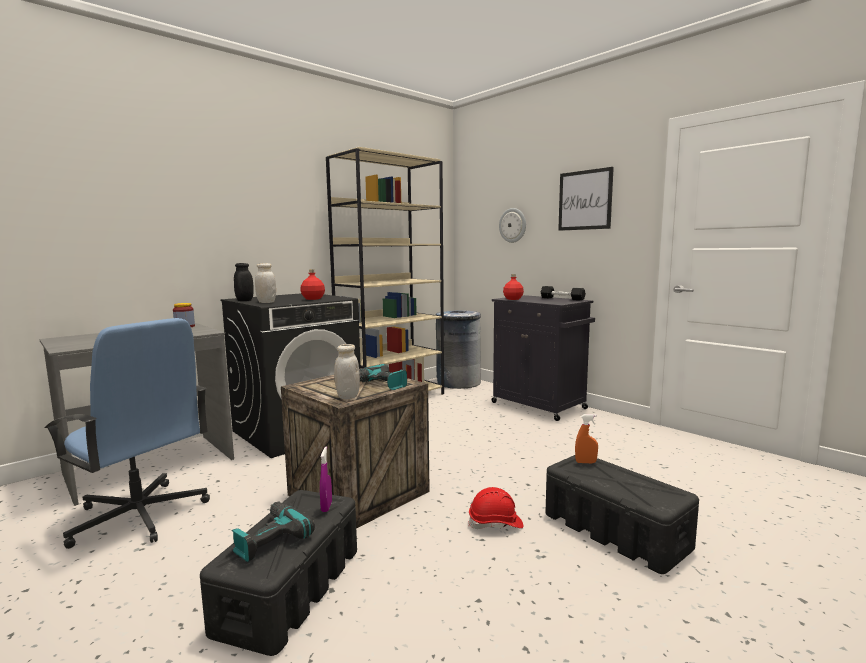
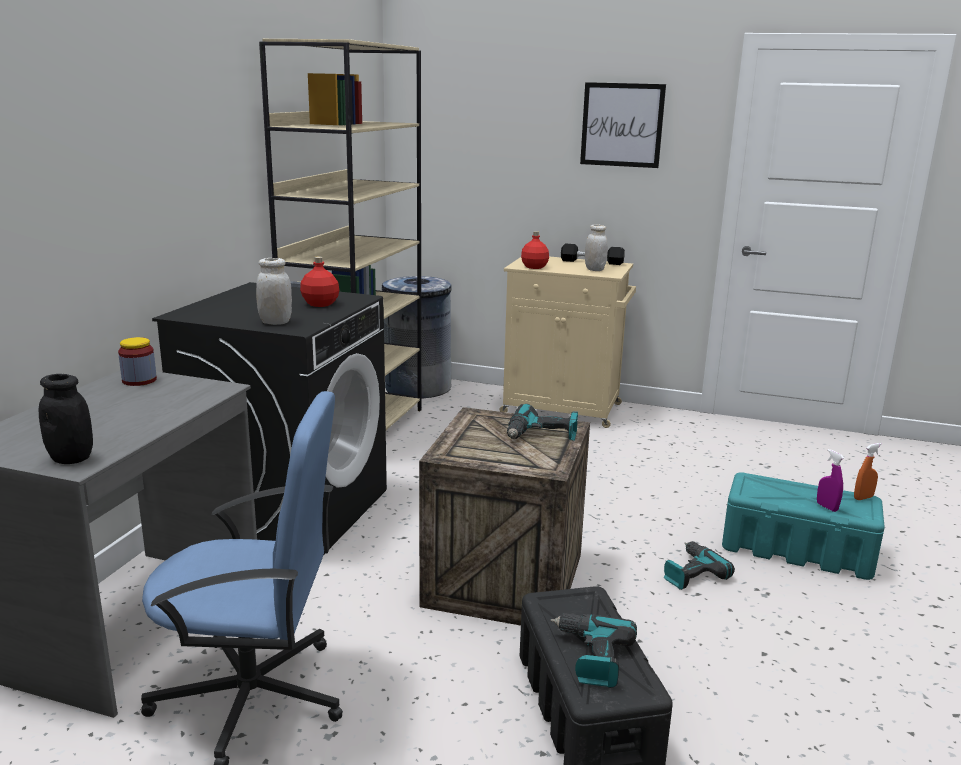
camera: 30 degrees left, 10 degrees up
black jar [234,263,254,301] -> black jar moved to [39,374,93,464]
purple spray bottle [320,447,332,512] -> purple spray bottle moved to [817,449,844,512]
white jar [334,344,360,399] -> white jar moved to [585,224,608,271]
red hard hat [469,487,523,529] -> power drill [664,541,735,590]
black cabinet [492,295,595,421] -> beige cabinet [500,257,636,428]
wall clock [499,208,526,243] -> none
black storage box [545,455,699,574] -> turquoise storage box [722,472,885,580]
orange spray bottle [575,414,598,463] -> orange spray bottle moved to [854,443,882,500]

